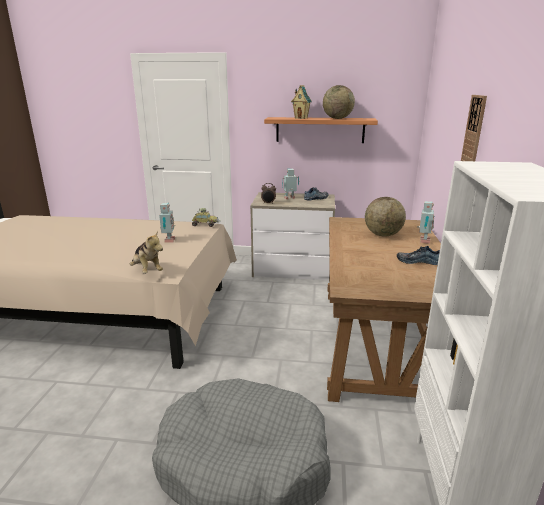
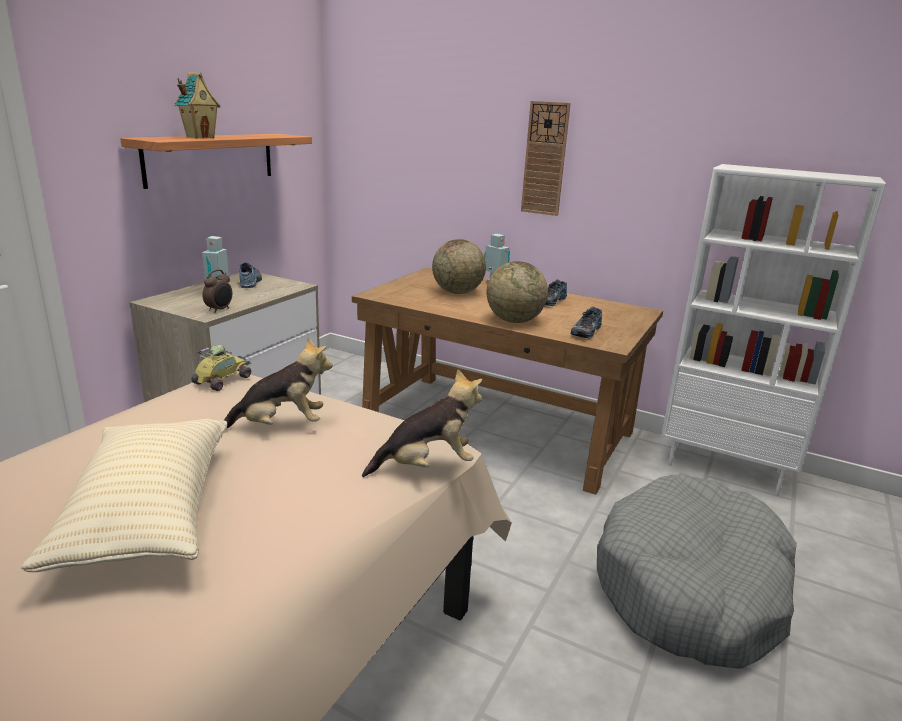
camera: 70 degrees left, 0 degrees up
toy robot [159,203,175,243] -> plush toy [224,337,333,428]
globe [323,85,355,119] -> globe moved to [487,261,548,323]
none -> beige pillow [21,419,227,572]
none -> shoe [570,307,602,339]

